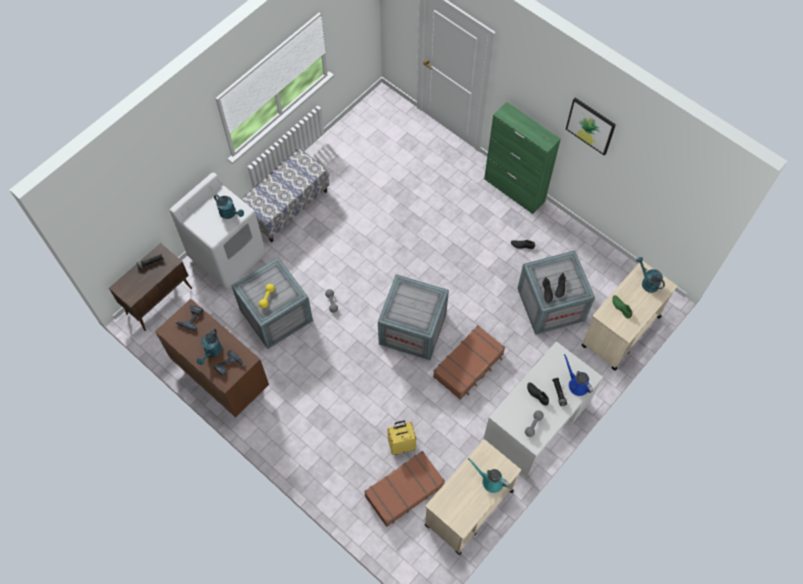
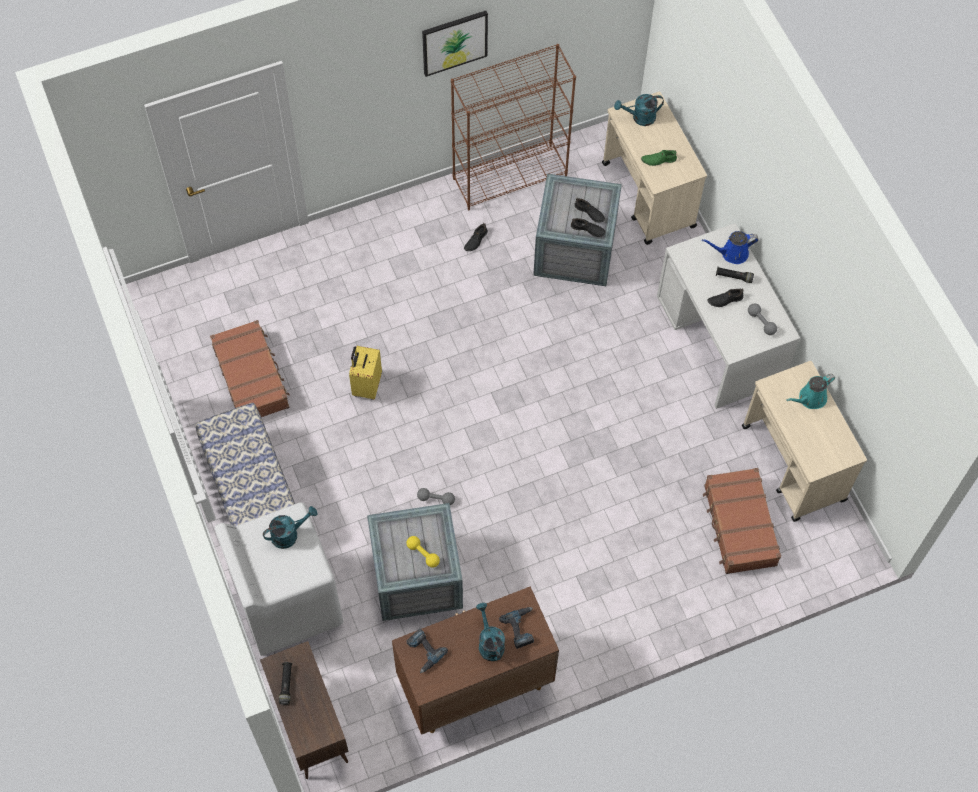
camera: 65 degrees left, 0 degrees up
turquoise watering can [197,328,222,365] -> turquoise watering can turned 150 degrees counterclockwise [476,603,505,661]
crate [378,274,449,360] -> none
yellow suitcase [387,420,416,455] -> yellow suitcase moved to [349,346,382,400]
brown suitcase [433,325,505,400] -> brown suitcase moved to [210,320,290,417]
green cabinet [484,102,561,214] -> none
none -> brown bookcase [451,44,576,210]

